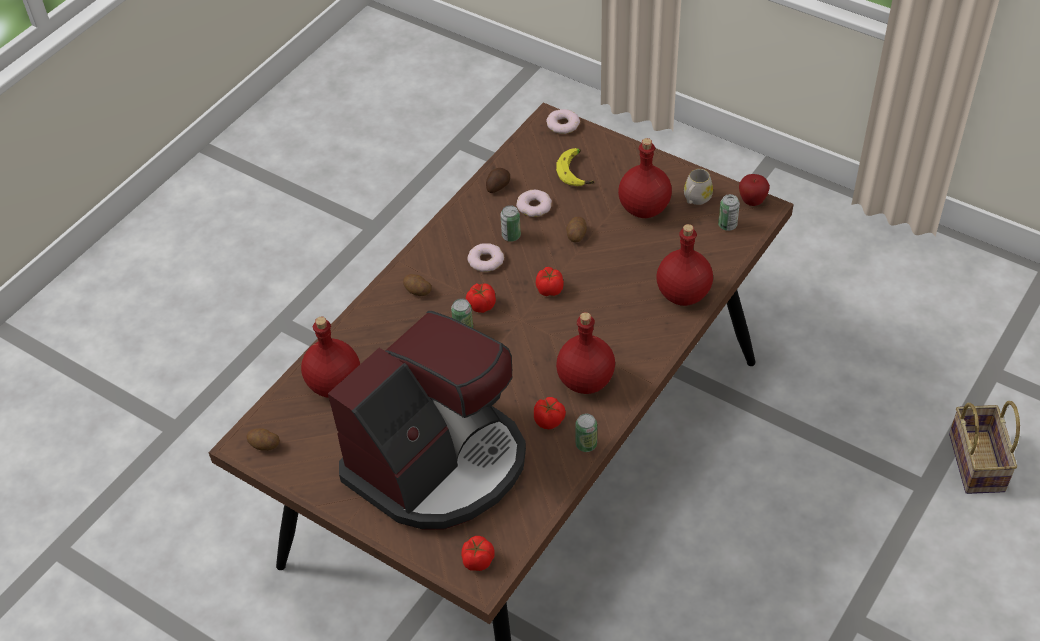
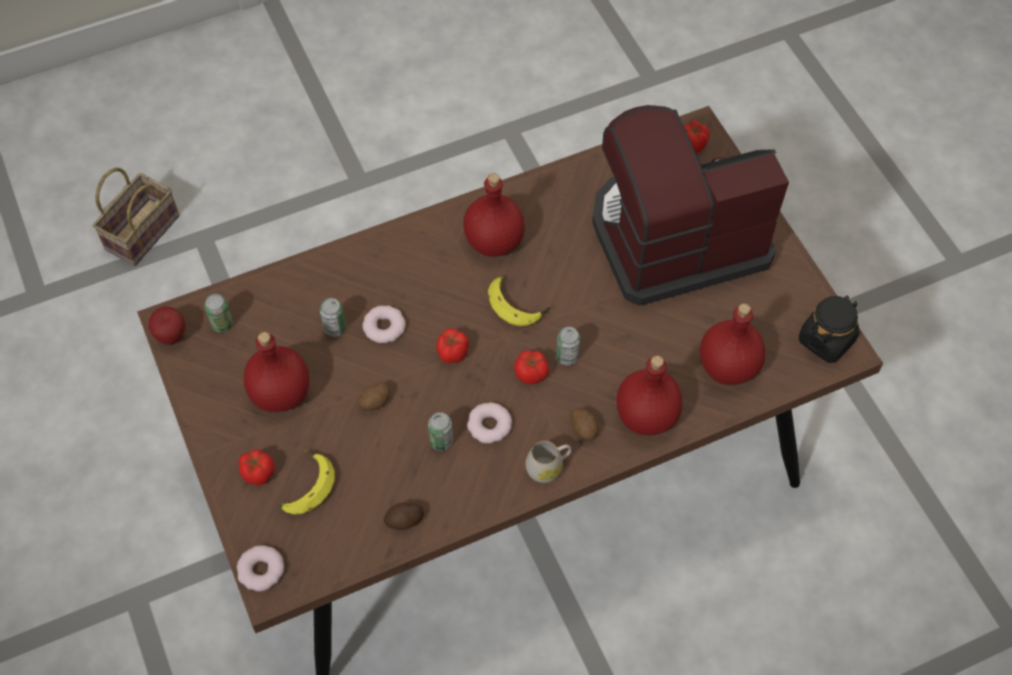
camera: 150 degrees left, 10 degrees up
potato [246,428,280,451] -> black jar [799,295,859,363]
donut [516,190,552,217] -> donut moved to [362,305,406,343]
tomato [534,397,566,429] -> tomato moved to [238,450,275,486]
can [575,414,597,452] -> can moved to [320,298,346,337]
red bottle [656,224,713,306] -> red bottle moved to [616,356,682,435]
white mug [684,169,713,205] -> white mug moved to [525,441,571,483]
none -> banana [488,277,549,326]

